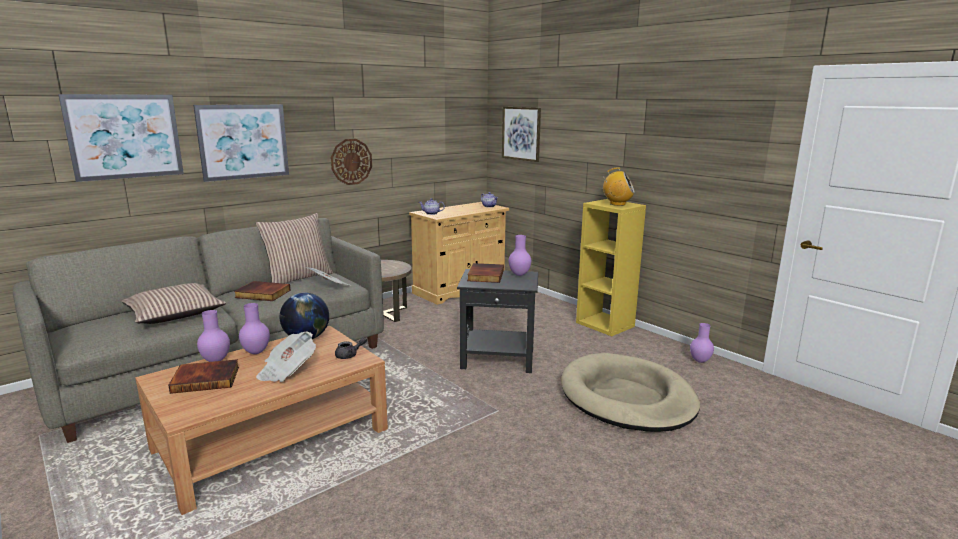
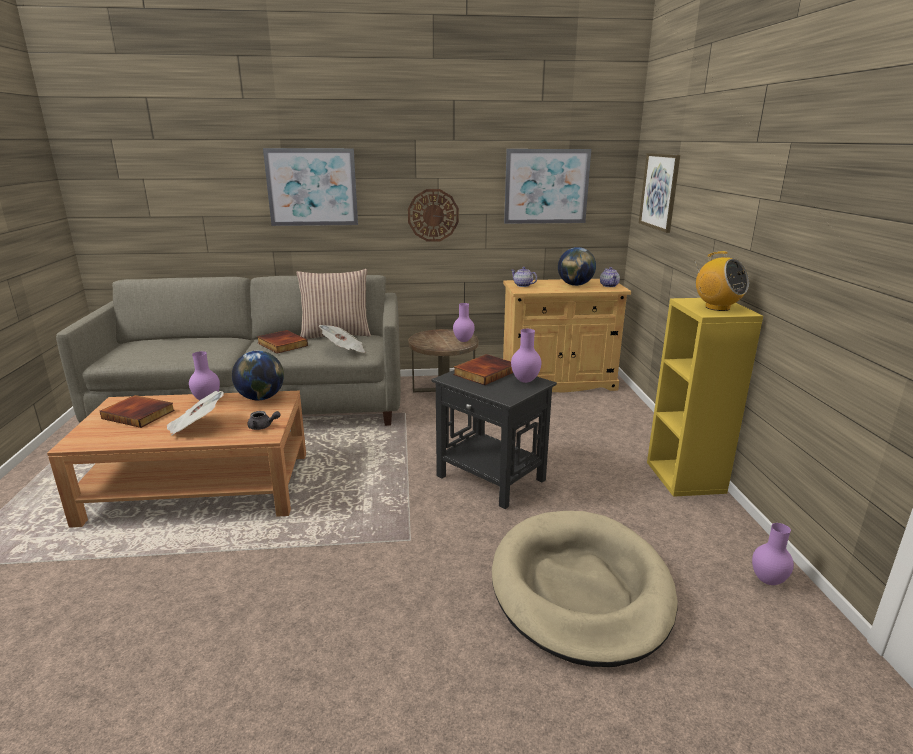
camera: 35 degrees right, 5 degrees up
picture [58,94,184,182] -> picture moved to [504,149,591,224]
pillow [122,283,226,324] -> none
purple vase [197,310,230,362] -> purple vase moved to [453,303,475,342]
none -> globe [558,247,596,286]

